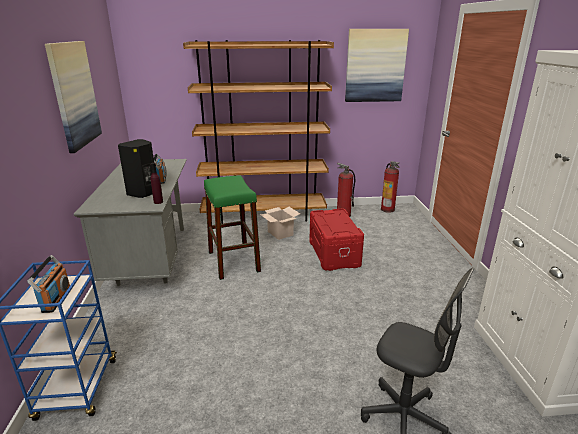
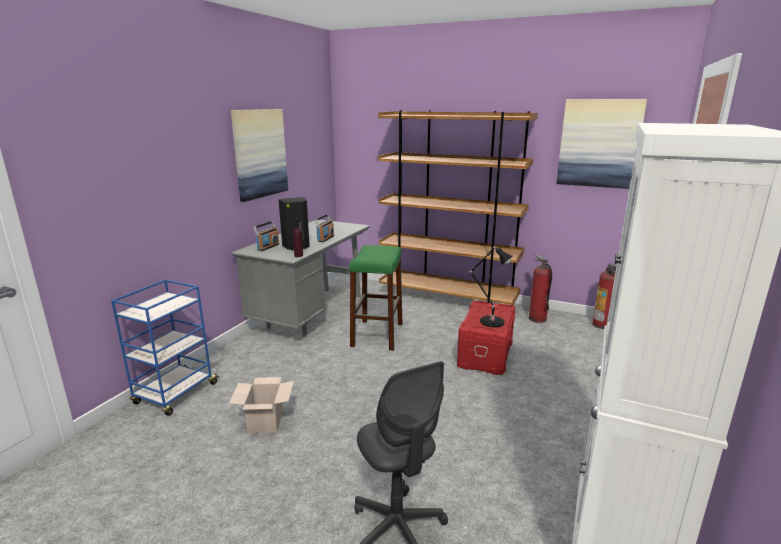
camera: 30 degrees right, 5 degrees down
radio [27,255,70,313] -> radio moved to [253,221,279,251]
cardboard box [260,207,300,240] -> cardboard box moved to [229,377,294,433]
none -> black table lamp [469,246,513,327]

